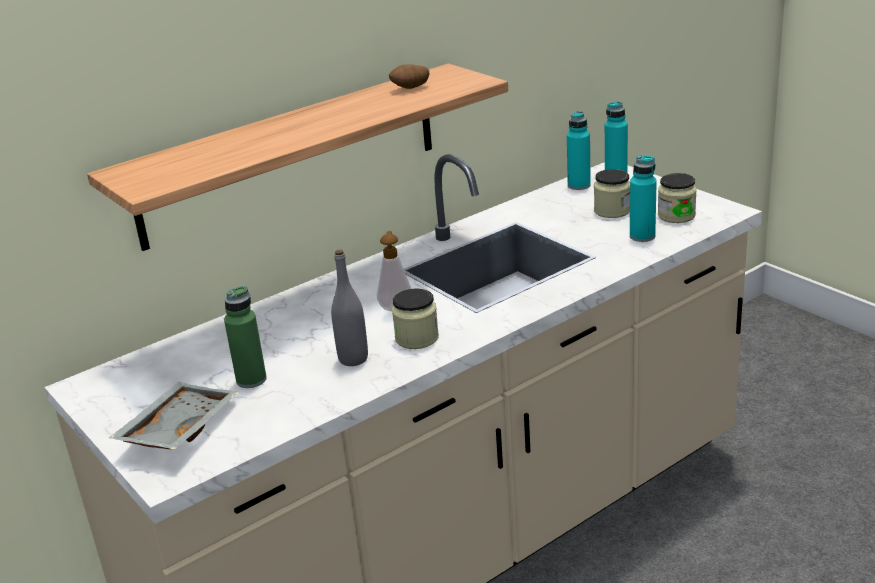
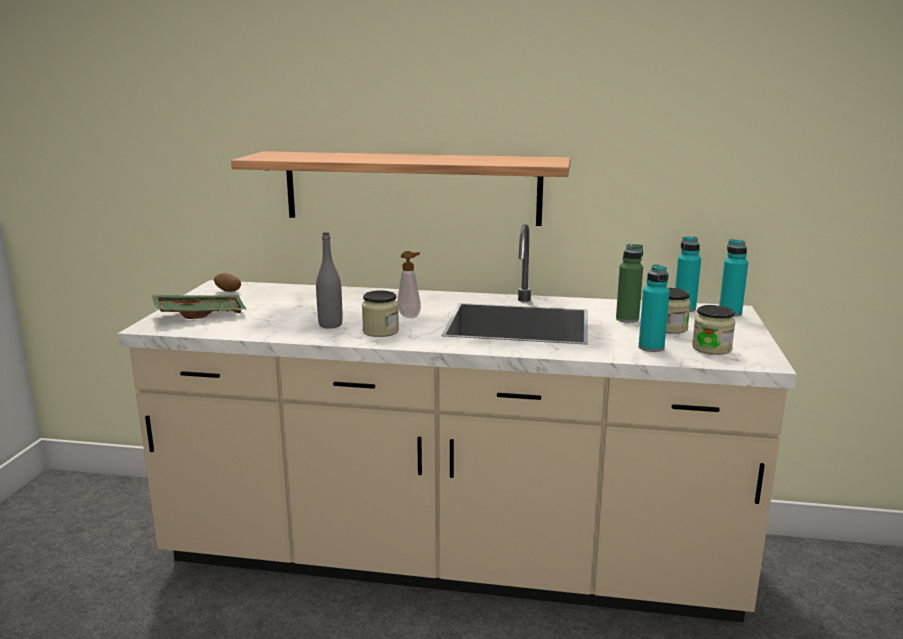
camera: 45 degrees right, 10 degrees down
grey tray [109,382,239,450] -> green tray [152,295,247,319]
green bottle [224,286,267,388] -> green bottle moved to [616,244,643,323]
potato [389,64,429,89] -> potato moved to [214,273,241,292]

